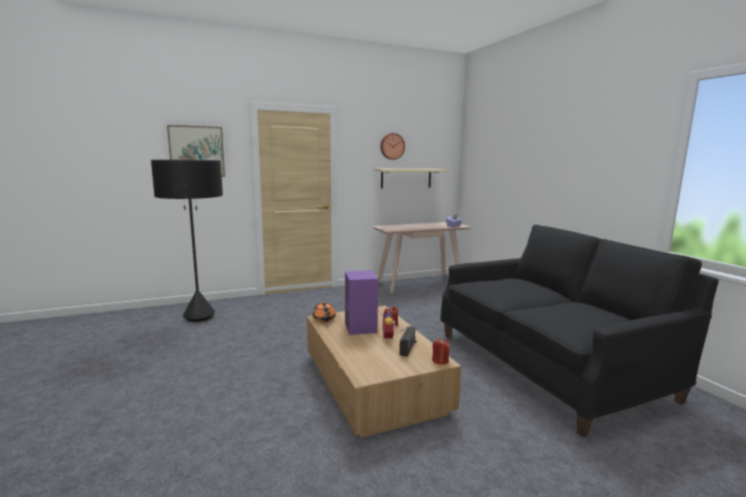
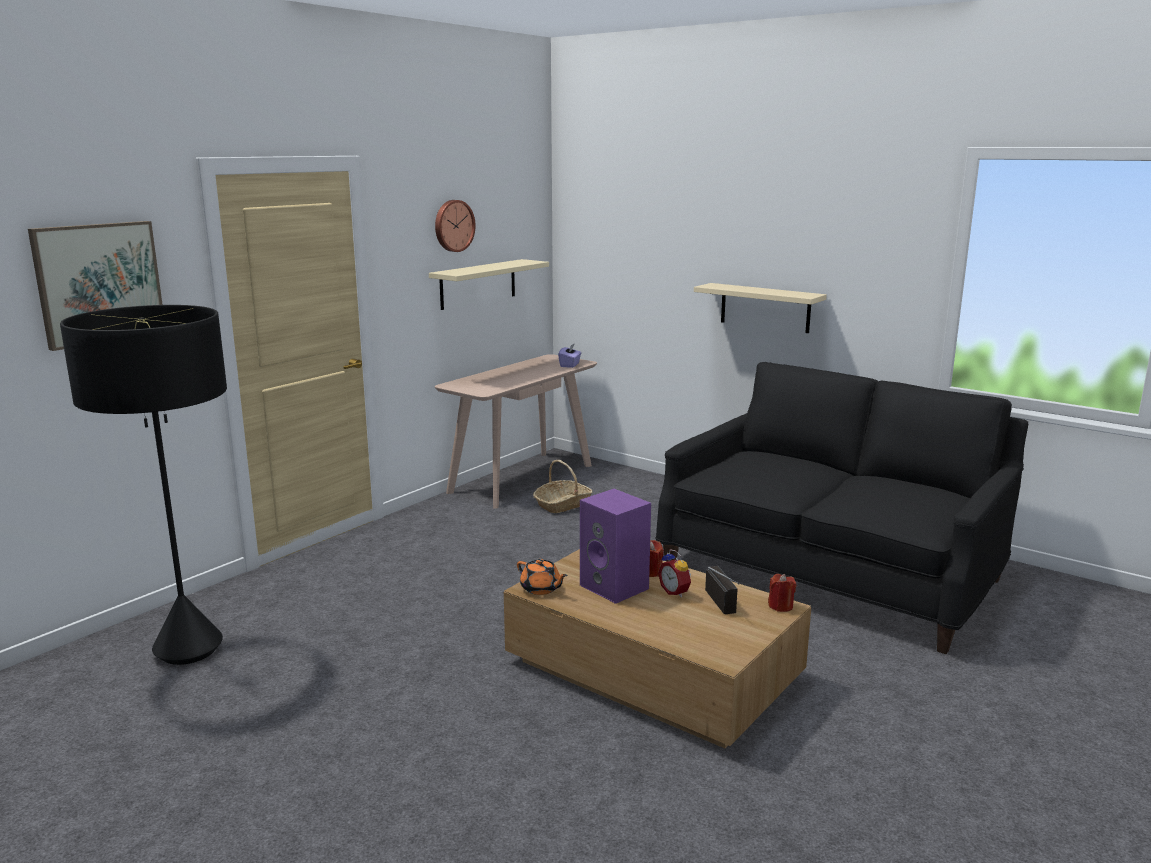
camera: 30 degrees left, 5 degrees up
none -> basket [533,460,593,513]
none -> beige shelf [694,283,827,333]

